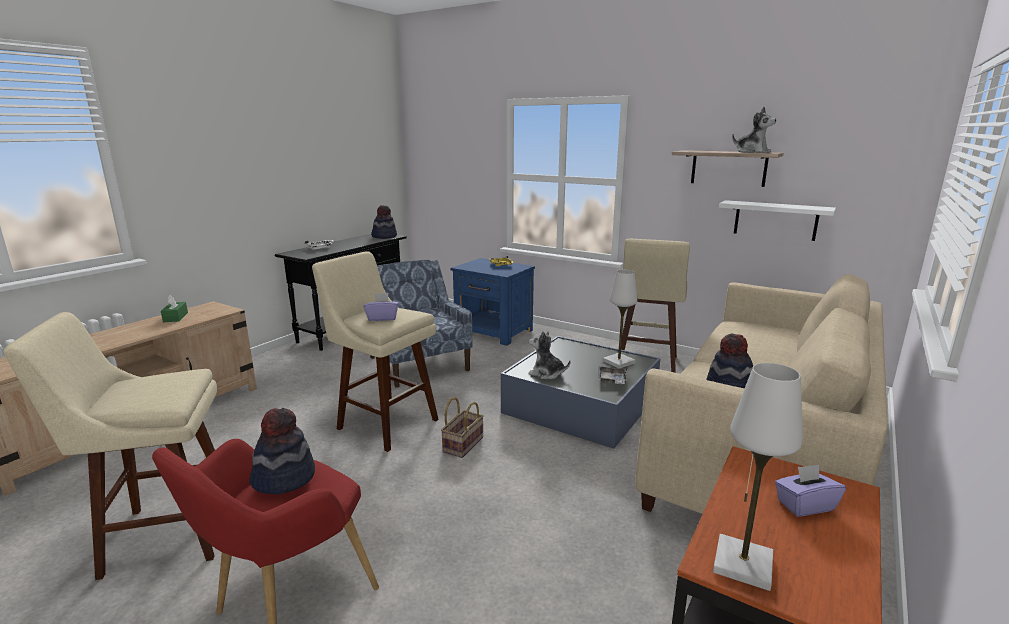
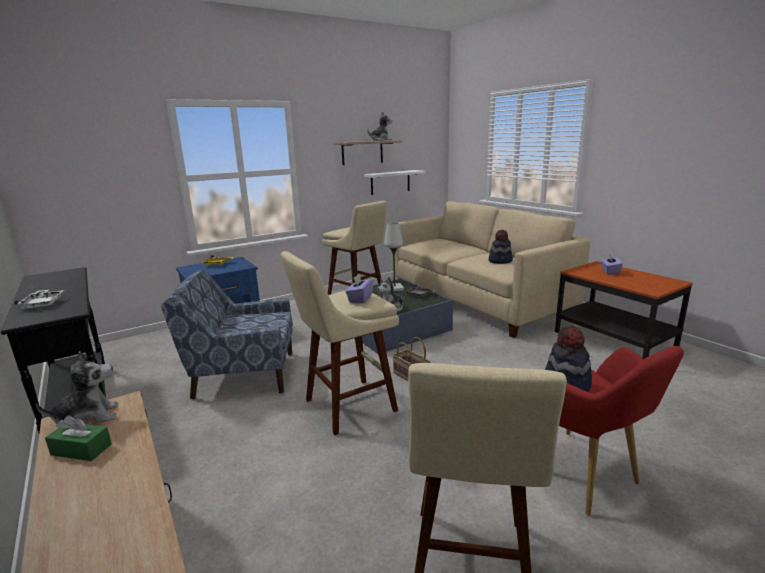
camera: 65 degrees left, 0 degrees up
hat [371,205,397,239] -> none
white table lamp [713,363,803,591] -> none
none -> plush toy [36,351,118,425]

